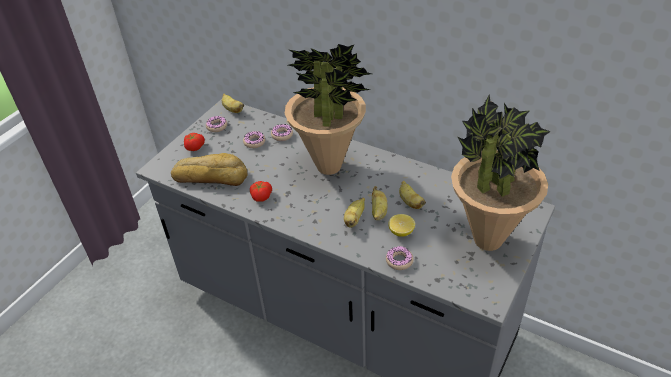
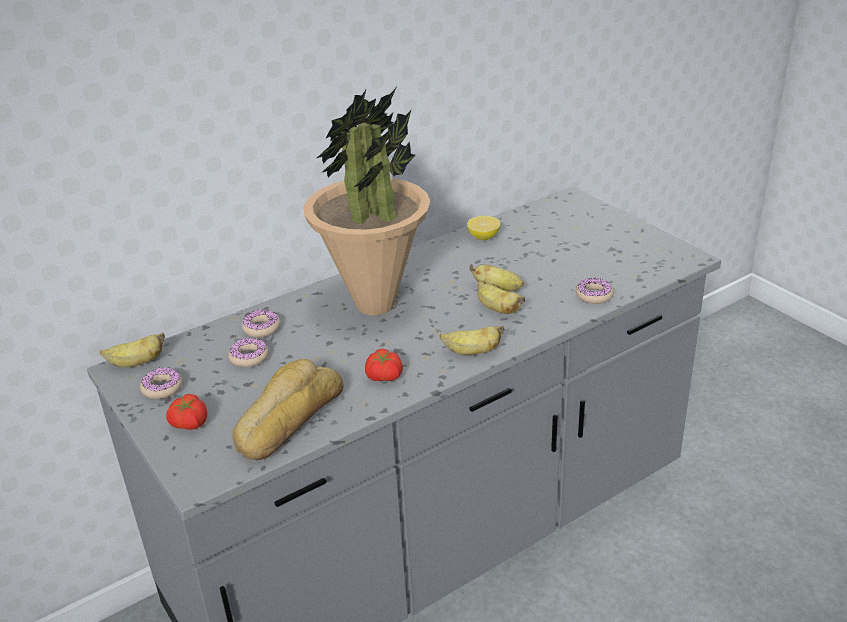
camera: 65 degrees left, 10 degrees down
lemon [388,214,415,237] -> lemon moved to [467,216,500,240]
banana [399,181,426,209] -> banana moved to [440,326,505,355]
potted plant [451,95,551,251] -> none

